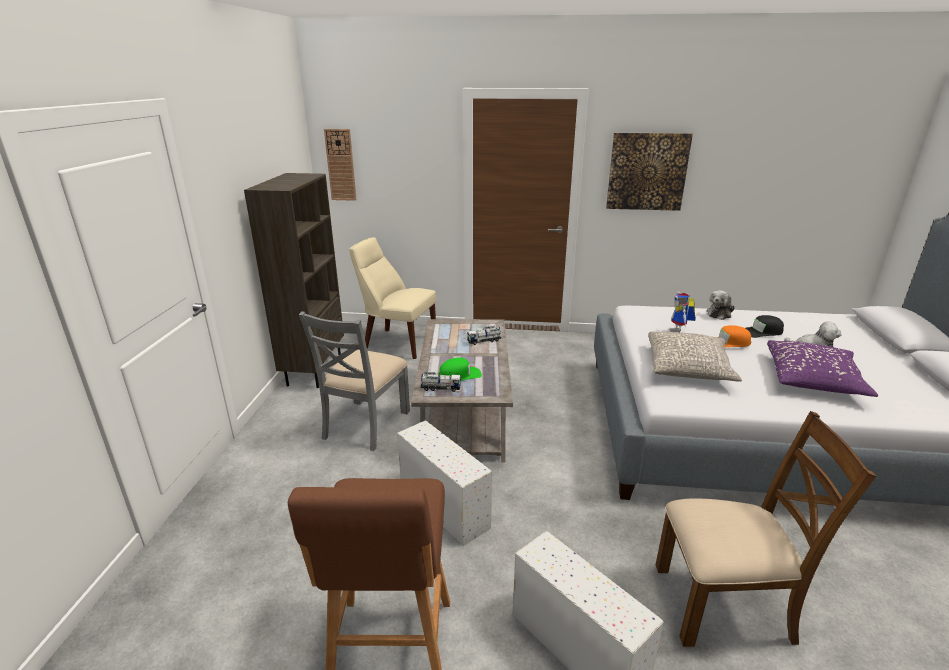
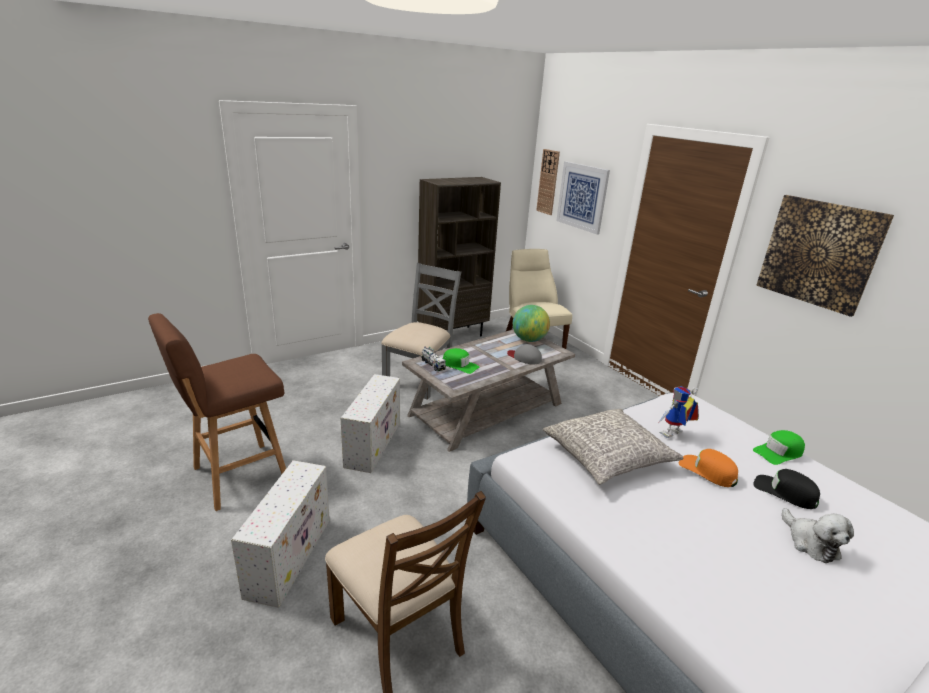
camera: 50 degrees right, 0 degrees up
grey chair [299,311,410,451] -> grey chair turned 135 degrees clockwise [381,263,461,400]
toy truck [467,326,501,345] -> grey cap [507,344,542,365]
plush toy [706,290,735,320] -> green cap [753,430,805,465]
purple pillow [767,340,878,397] -> none
none -> globe [513,305,550,342]
none -> picture [556,161,610,235]

